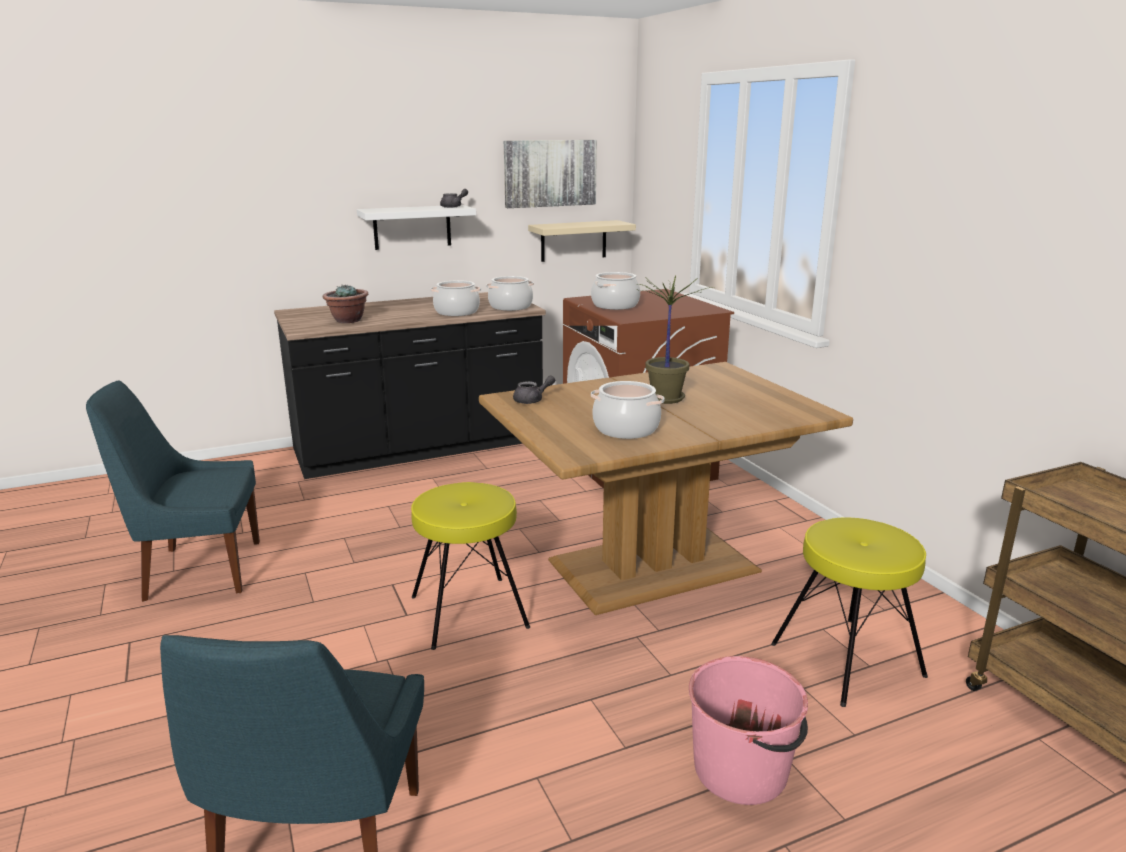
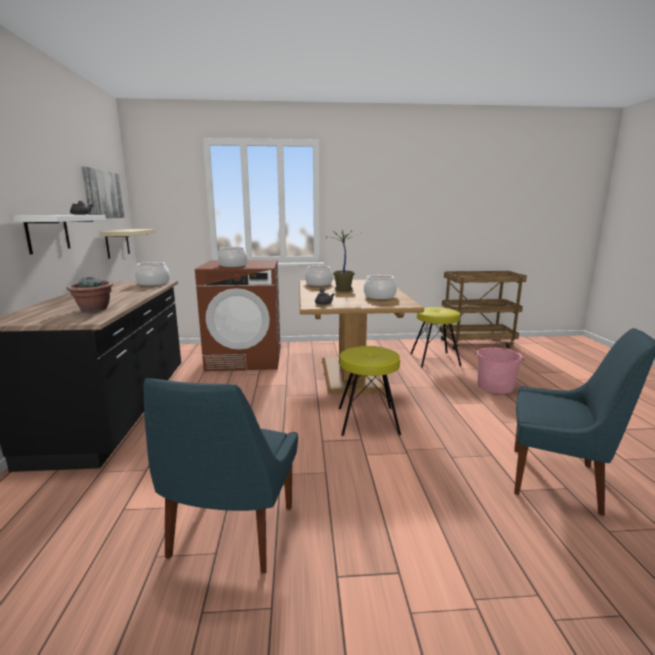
camera: 70 degrees left, 5 degrees down
cooking pot [431,280,481,316] -> cooking pot moved to [305,266,333,286]

